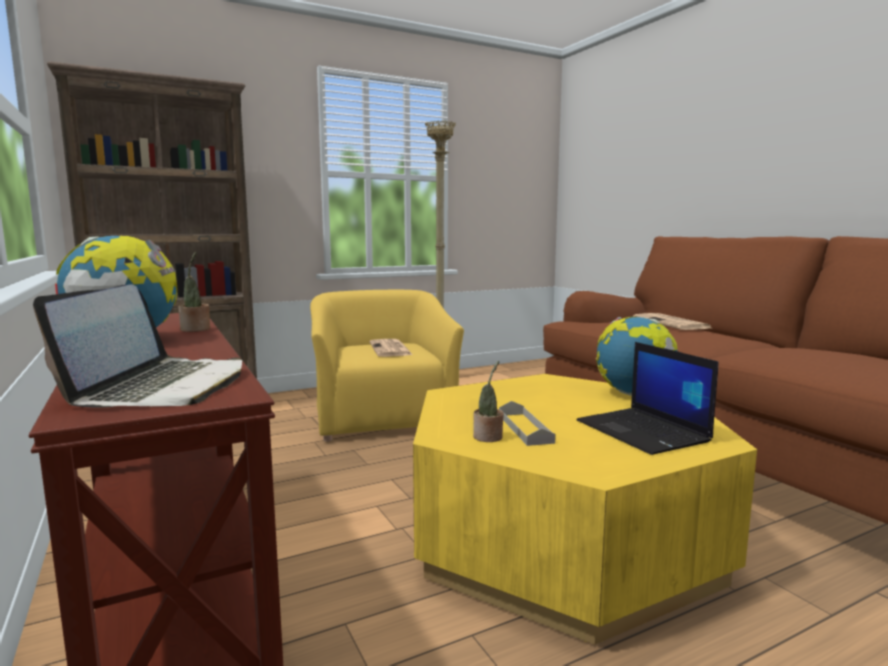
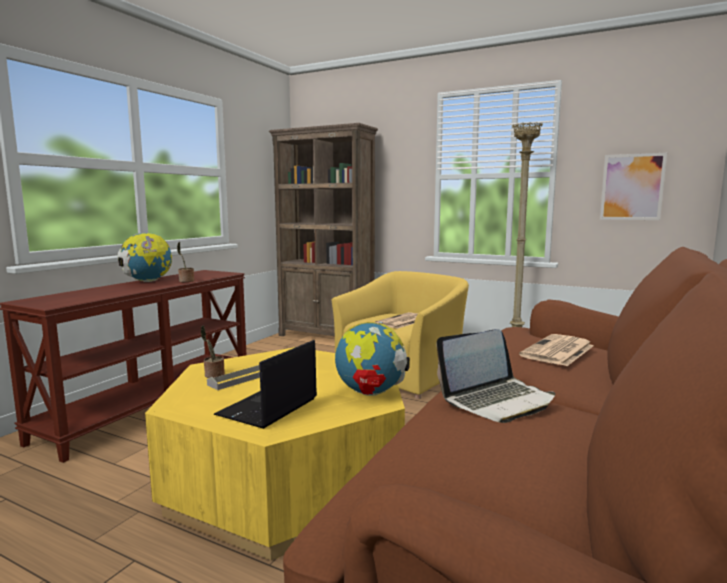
camera: 55 degrees right, 0 degrees up
laptop [33,284,242,408] -> laptop moved to [436,329,555,423]
none -> picture [600,153,667,220]

